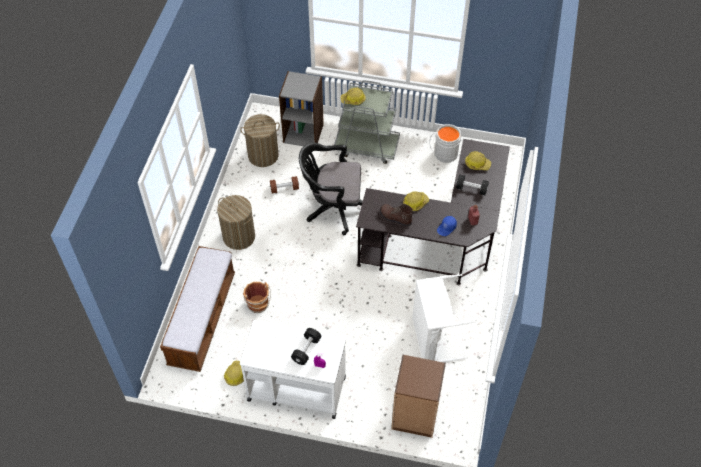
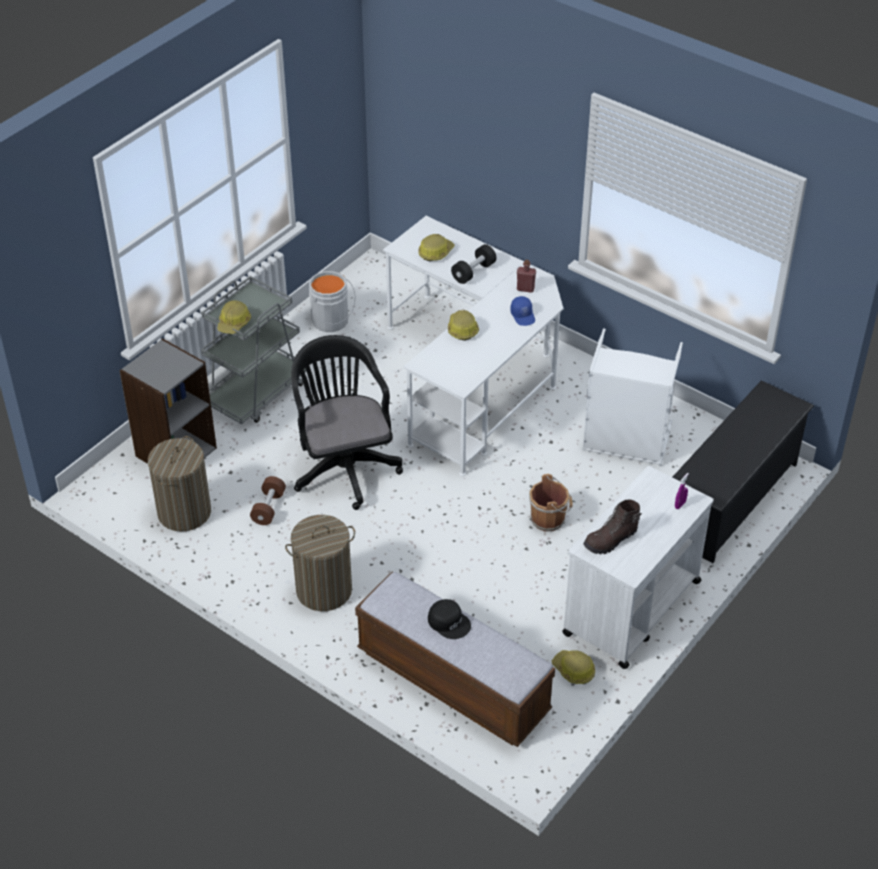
camera: 65 degrees left, 10 degrees down
brown bucket [243,282,271,313] -> brown bucket moved to [529,474,573,532]
black dumbbell [291,328,321,365] -> none
black office chair [299,142,363,235] -> black office chair turned 135 degrees clockwise [291,335,403,510]
black desk [356,139,510,285] -> white desk [383,216,563,476]
brown boot [380,204,413,227] -> brown boot moved to [583,499,642,554]
brown bookcase [391,355,446,438] -> black shoe rack [672,380,814,563]
none -> black cap [428,599,471,639]

